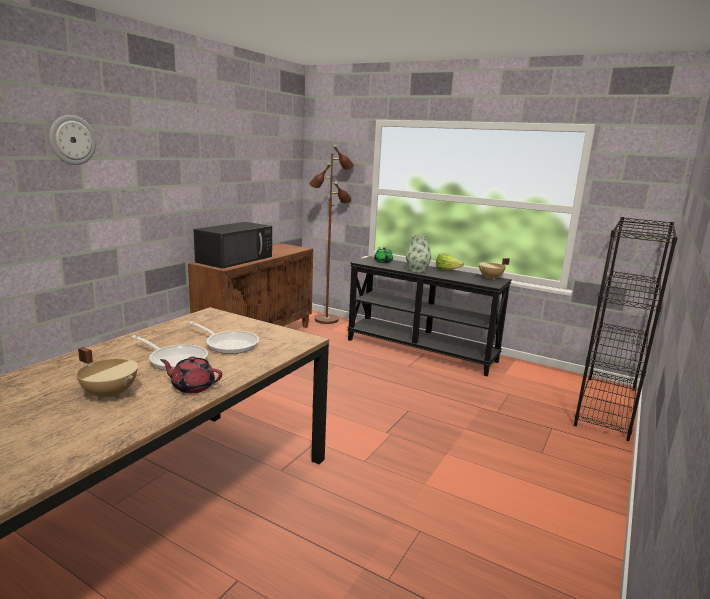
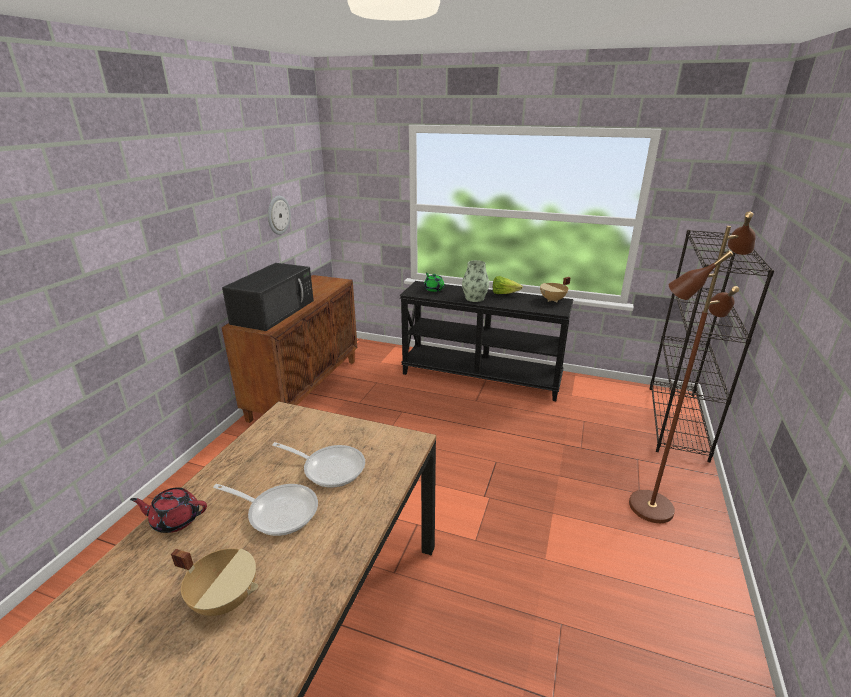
camera: 10 degrees left, 10 degrees up
wall clock [49,115,96,165] -> wall clock moved to [268,196,291,235]
red teapot [160,356,222,393] -> red teapot moved to [130,487,207,533]
brown floor lamp [309,145,354,324] -> brown floor lamp moved to [629,211,756,523]

